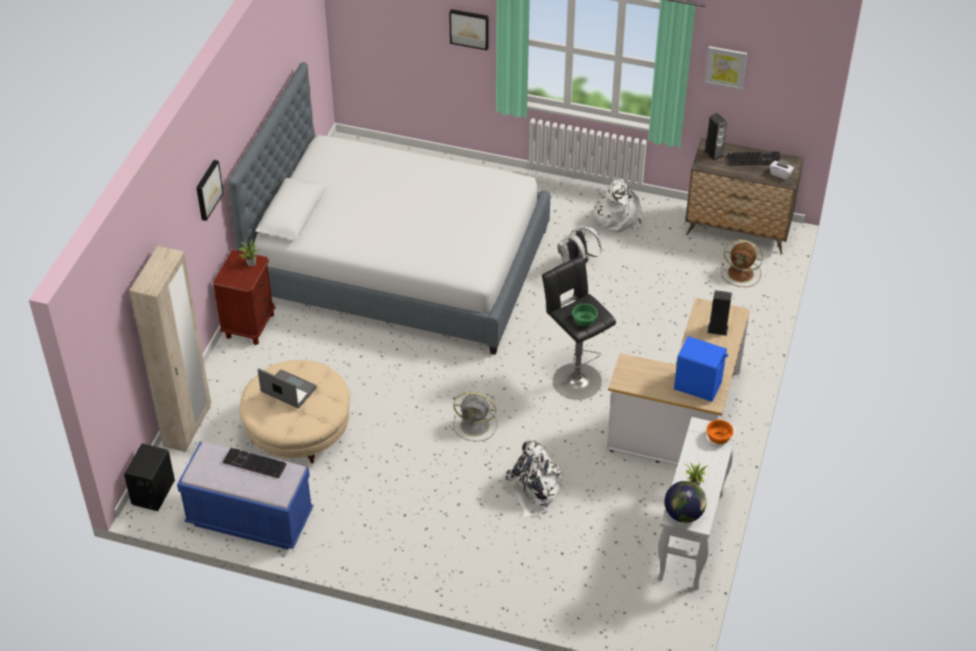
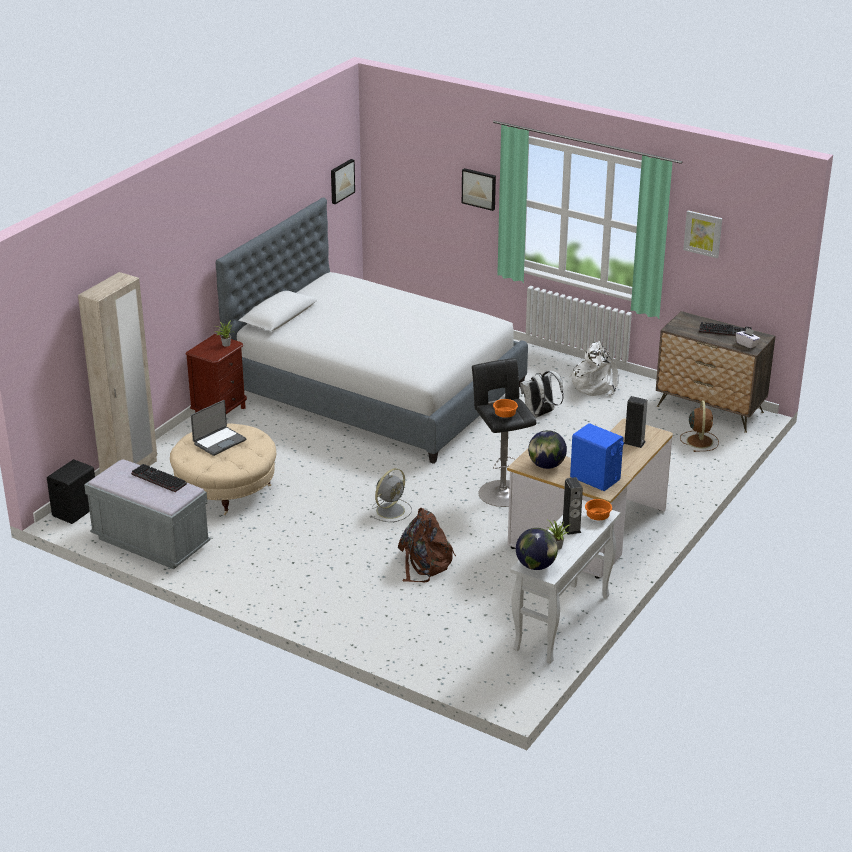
camera: 15 degrees right, 15 degrees down
blue bench [177,442,313,549] -> grey bench [84,459,211,569]
picture [196,160,224,221] -> picture moved to [331,159,355,204]
laptop [258,368,317,408] -> laptop turned 90 degrees clockwise [191,400,246,456]
grey fan [453,392,497,441] -> grey fan turned 75 degrees counterclockwise [370,468,412,522]
white backpack [505,439,565,517] -> brown backpack [398,508,456,582]
green bowl [572,304,598,326] -> orange bowl [493,399,518,418]
speaker [704,113,727,160] -> speaker moved to [562,477,583,535]
brown fan [721,240,763,287] -> brown fan turned 120 degrees counterclockwise [680,400,719,452]
none -> globe [528,430,567,469]

